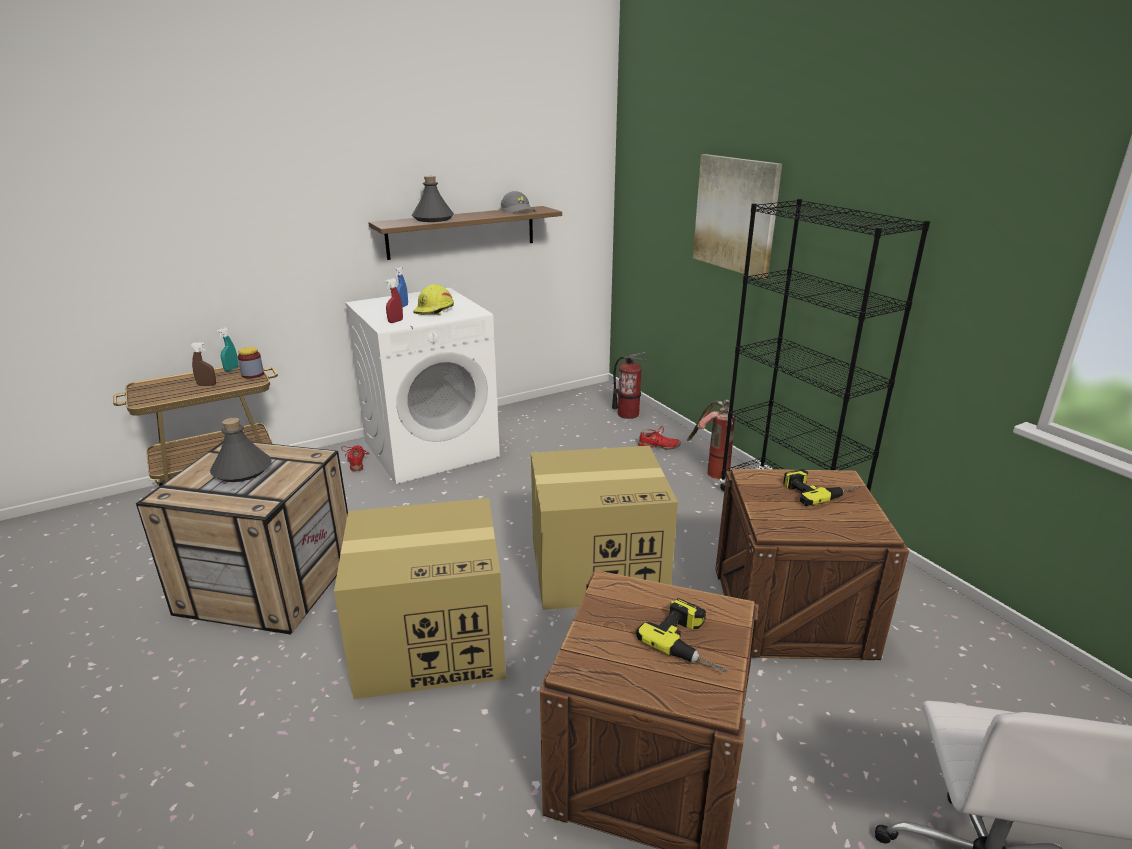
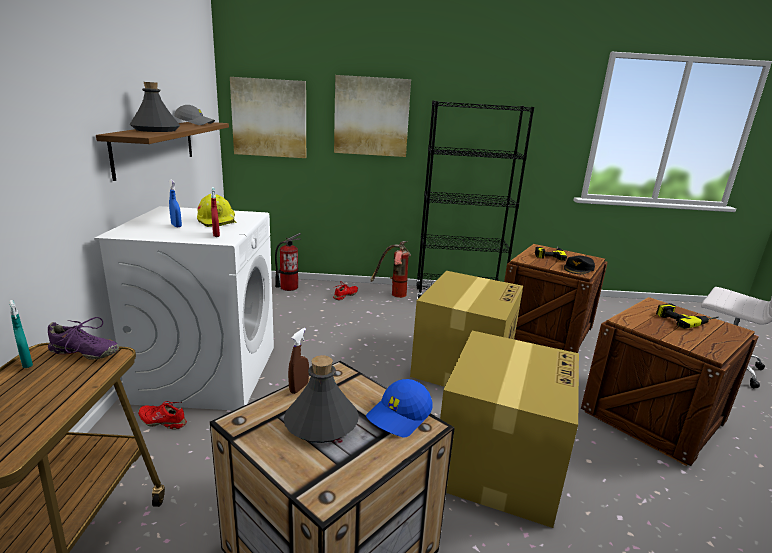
camera: 60 degrees left, 5 degrees down
brown spray bottle [190,342,216,386] -> brown spray bottle moved to [288,328,309,394]
jar [238,347,264,379] -> purple shoe [48,317,119,360]
none -> picture [230,77,306,158]
none -> blue cap [366,379,433,438]
none -> black cap [564,256,595,274]

